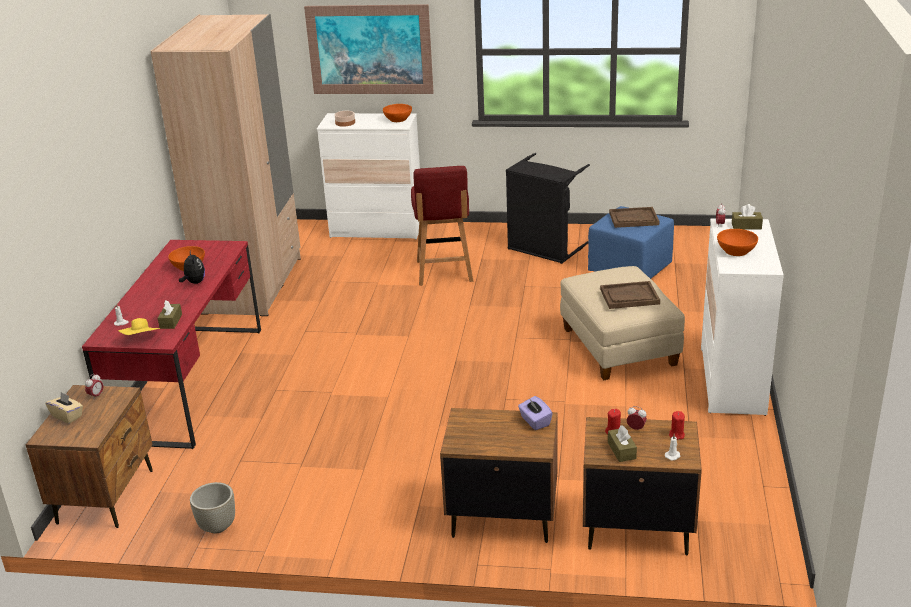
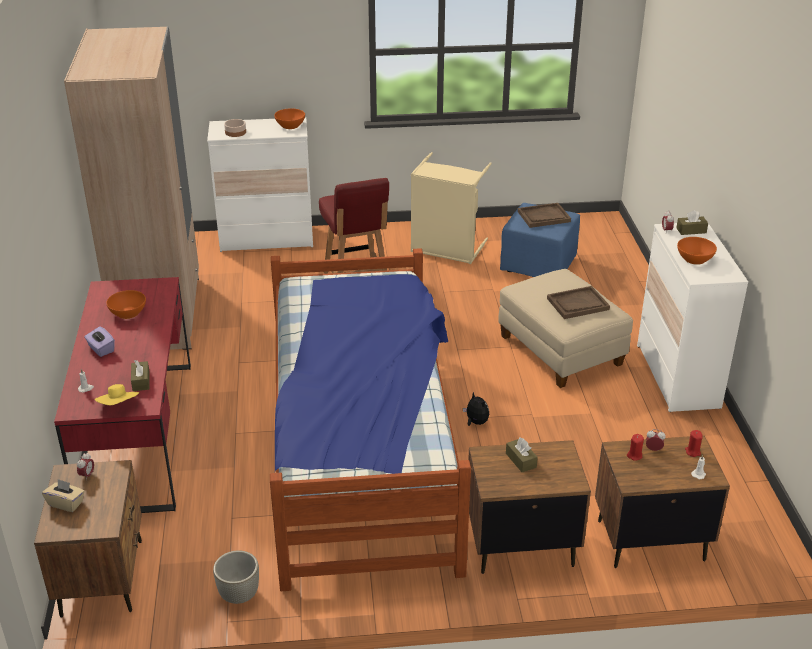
camera: 15 degrees left, 5 degrees up
plush toy [179,251,205,284] -> plush toy moved to [463,392,489,426]
picture [304,4,434,94] -> none
black laundry basket [506,153,590,264] -> beige laundry basket [411,152,492,264]
purple tissue box [518,396,553,430] -> purple tissue box moved to [84,327,115,357]
brown tissue box [608,425,637,462] -> brown tissue box moved to [506,438,538,472]
none -> bed [270,248,471,591]

